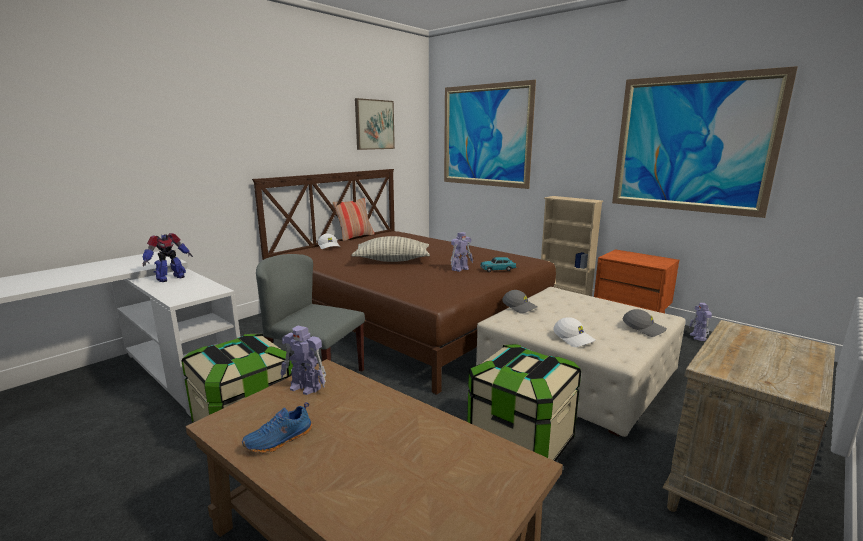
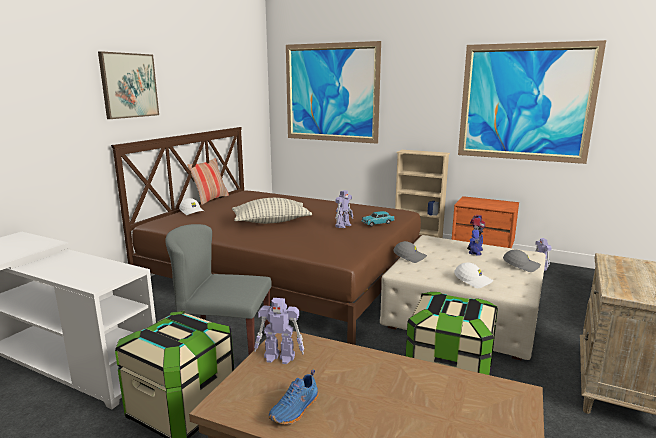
camera: 15 degrees left, 0 degrees up
toy robot [142,233,193,282] -> toy robot moved to [467,215,486,256]
picture [355,98,395,150] -> picture moved to [98,51,159,119]

